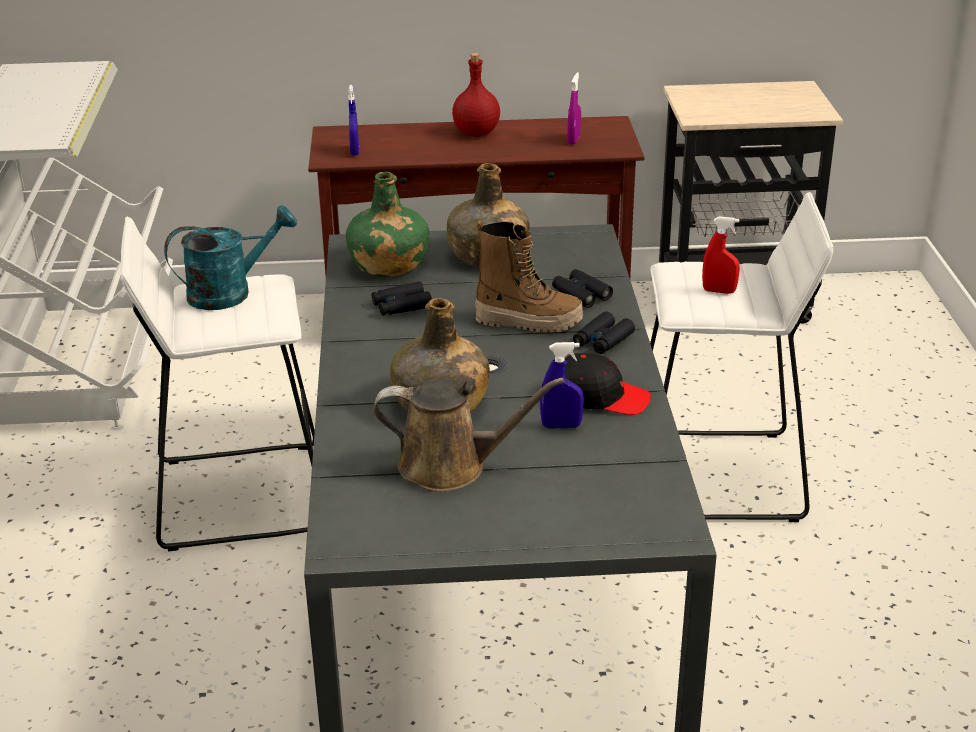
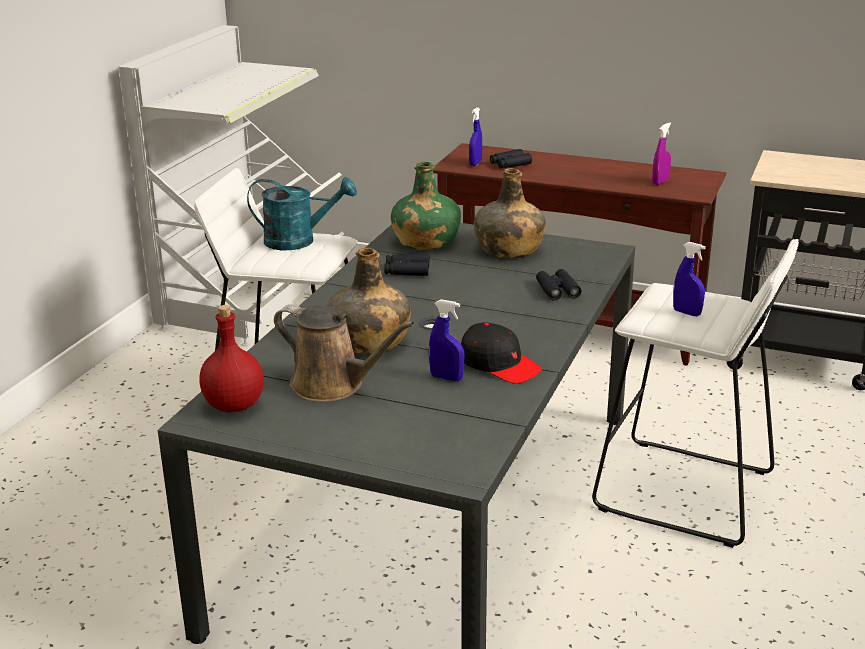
camera: 25 degrees right, 5 degrees down
red bottle [452,53,500,136] -> red bottle moved to [199,305,264,413]
boot [475,220,583,333] -> none
black binoculars [573,311,635,354] -> black binoculars moved to [490,149,532,168]
red spray bottle [702,216,740,294] -> blue spray bottle [673,242,706,316]

